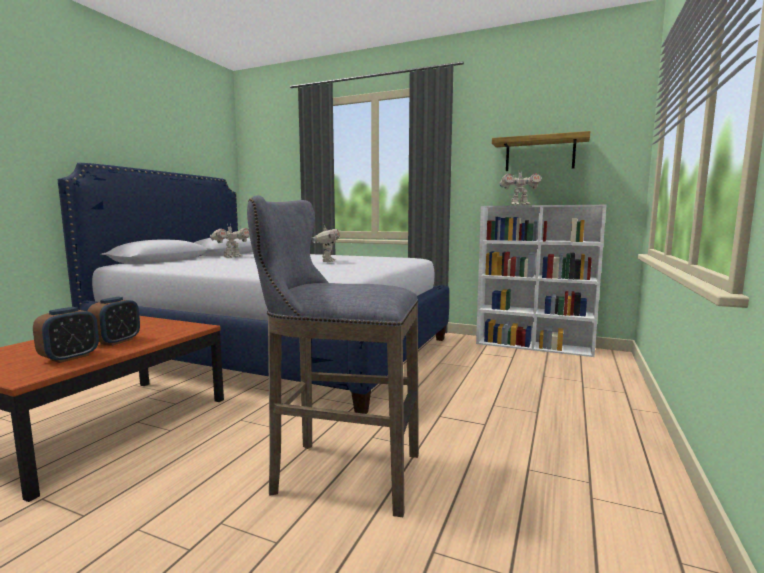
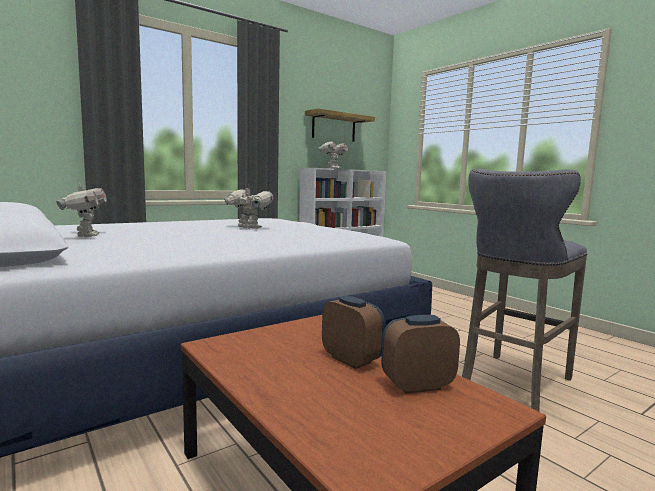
camera: 60 degrees left, 0 degrees up
alarm clock [33,307,99,363] -> alarm clock turned 75 degrees counterclockwise [381,315,460,394]

